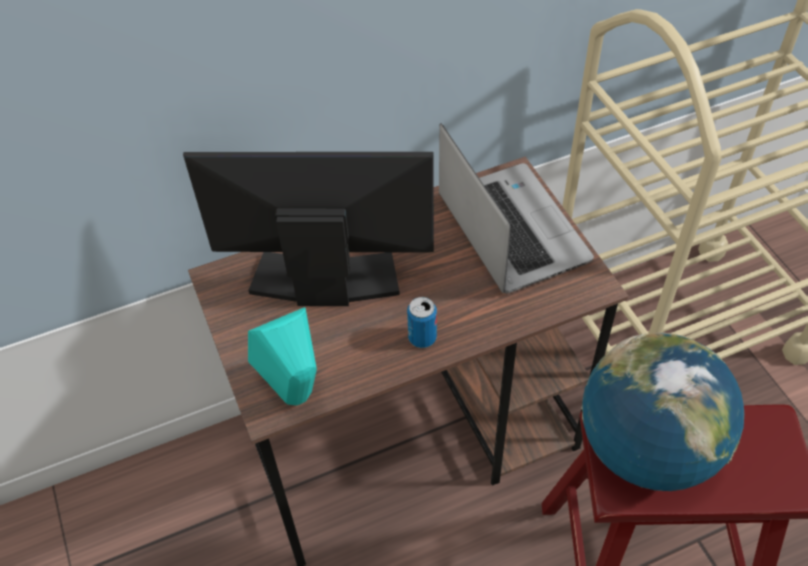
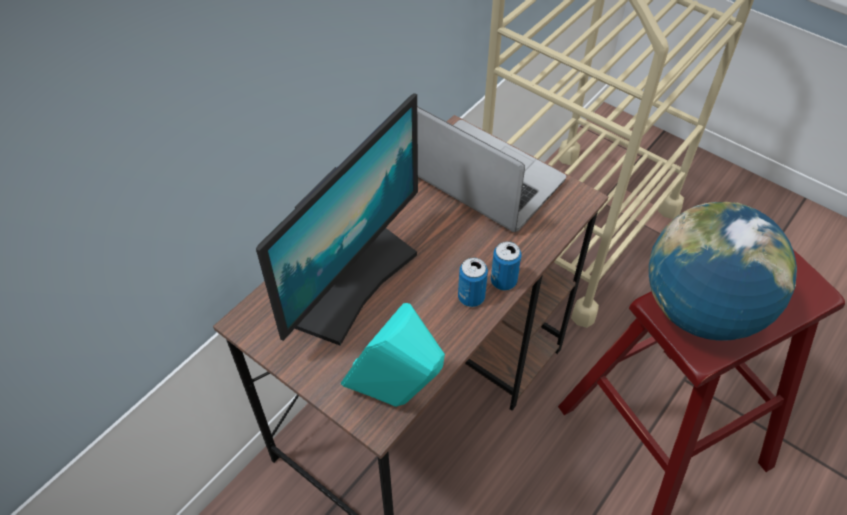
camera: 30 degrees left, 0 degrees up
monitor [183,152,434,306] -> monitor turned 150 degrees clockwise [256,93,418,346]
none -> can [491,241,522,290]

